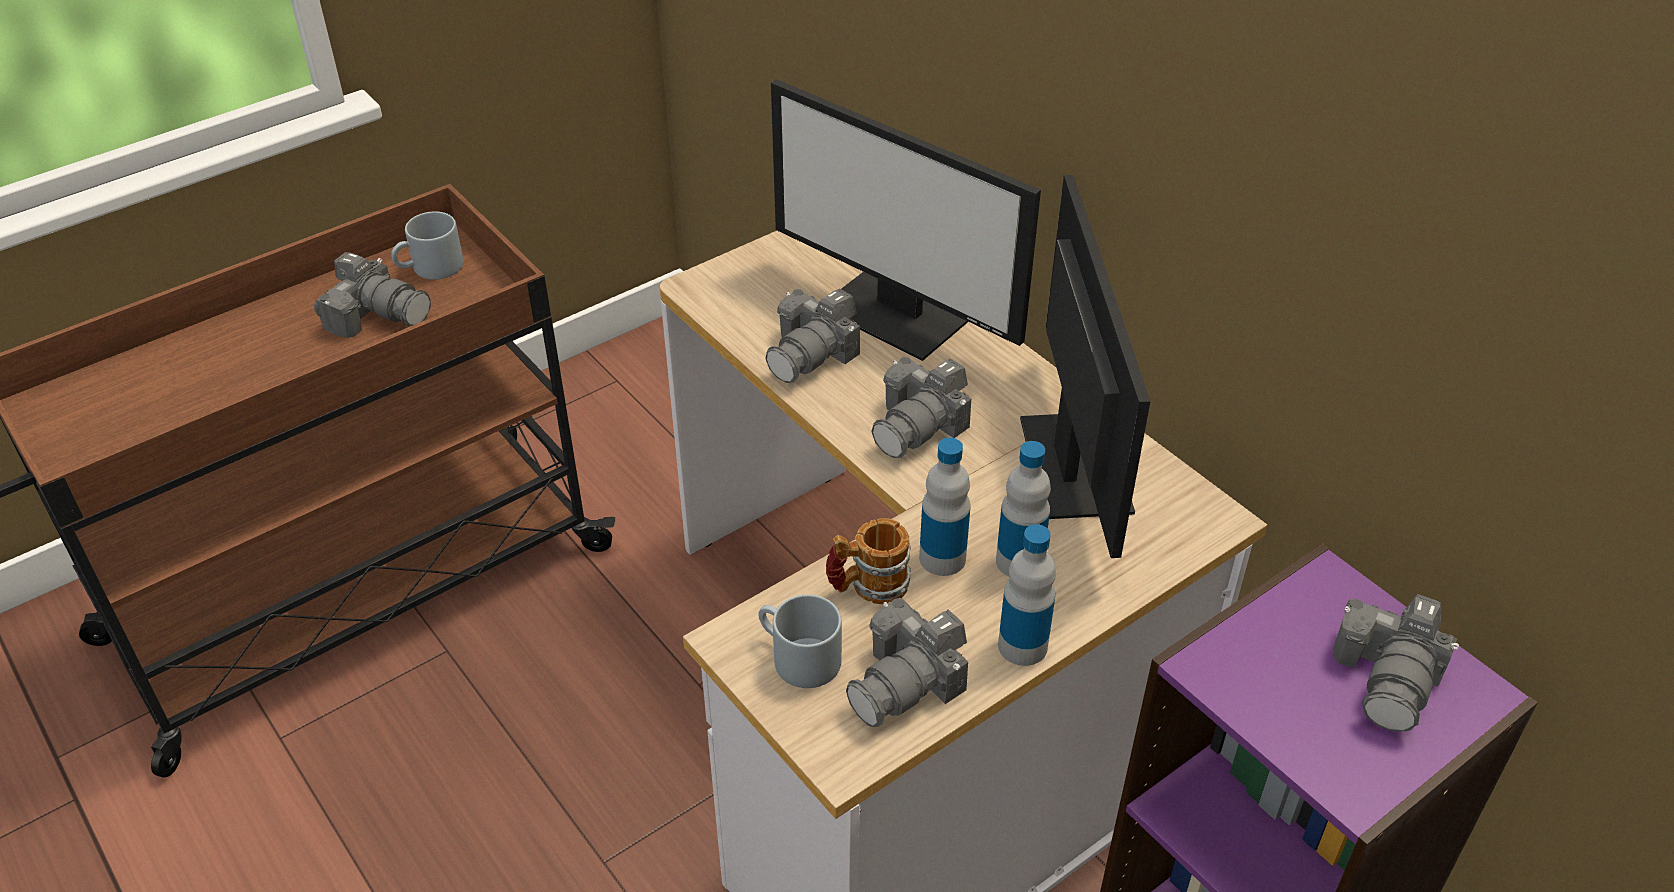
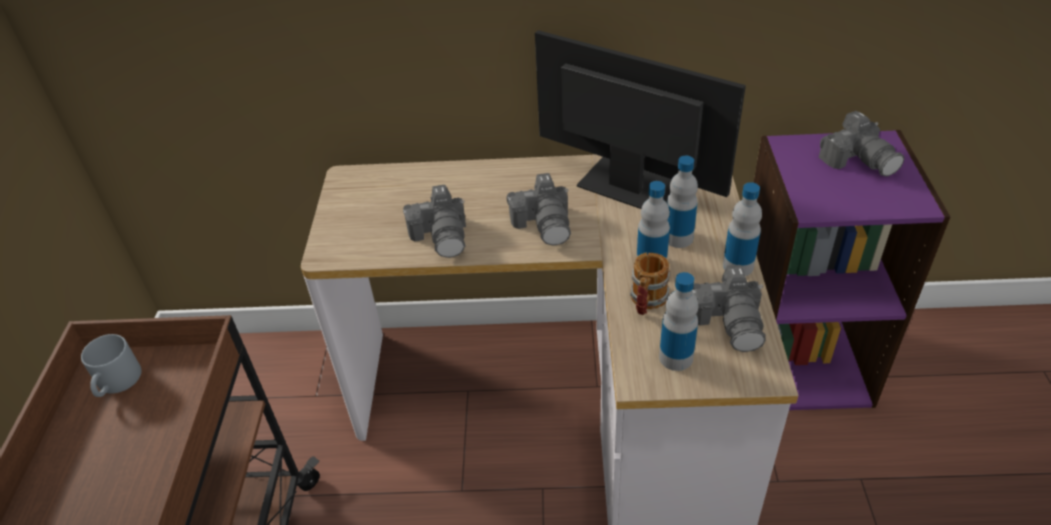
camera: 50 degrees left, 0 degrees up
camera [314,252,431,338] -> none
grey mug [759,594,842,688] -> bottle [659,272,698,371]
monitor [771,79,1041,361] -> none

